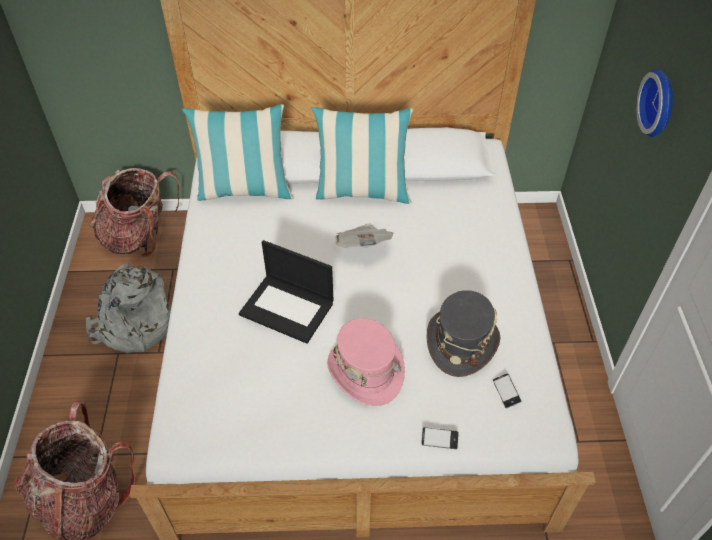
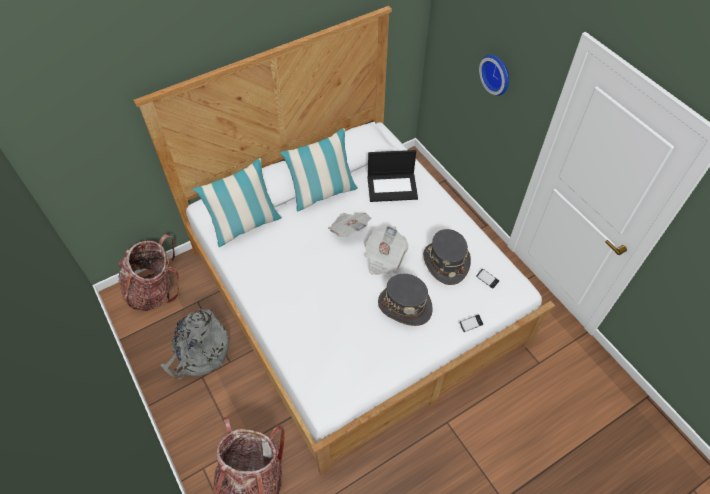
camera: 30 degrees left, 5 degrees up
laptop [239,240,333,344] -> laptop moved to [367,150,418,202]
pink hat [327,318,405,406] -> grey hat [378,274,433,326]
none -> newspaper [364,226,408,275]

